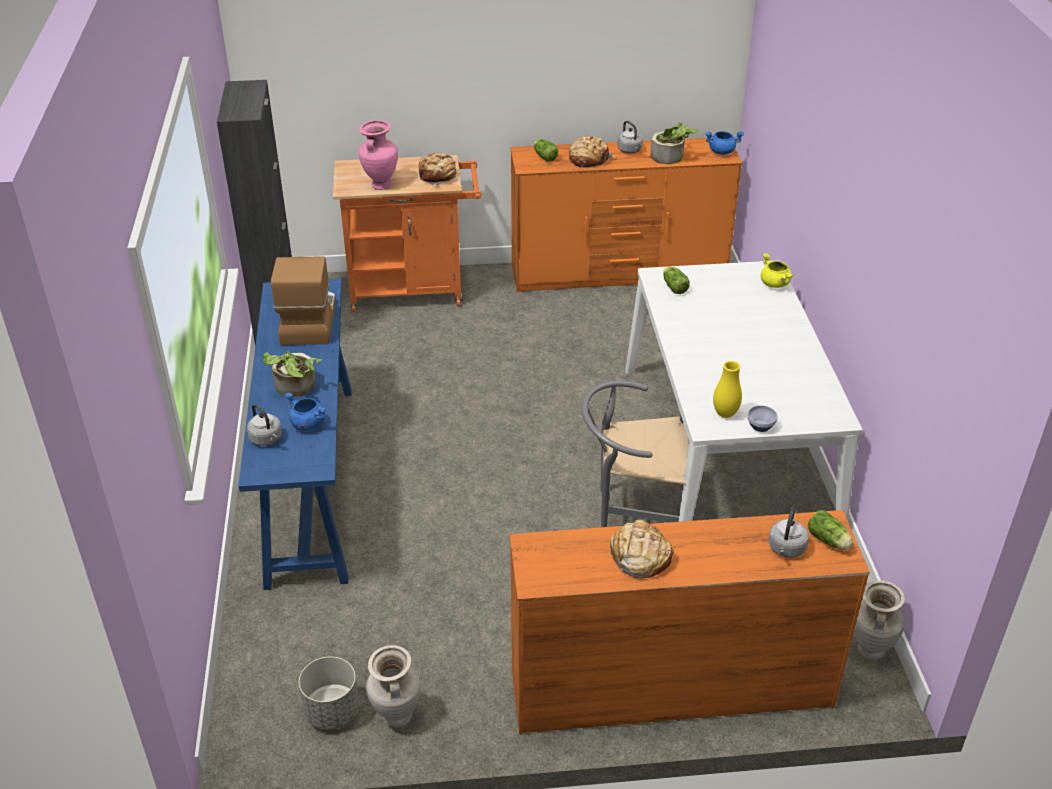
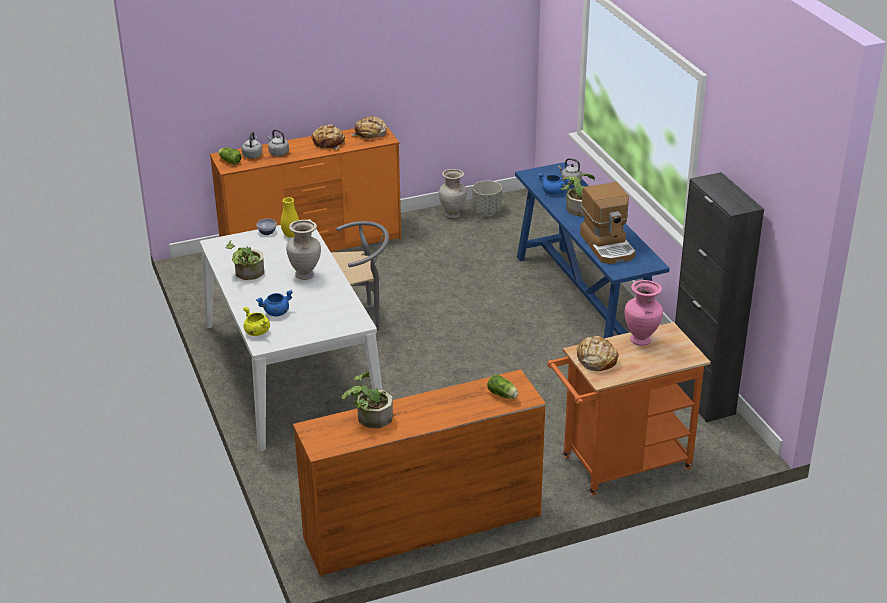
camera: 165 degrees right, 5 degrees down
bread [569,136,614,168] -> bread moved to [351,116,387,140]
grey kettle [617,121,643,154] -> grey kettle moved to [267,129,289,156]
lettuce [663,267,690,294] -> none
blue cooking pot [705,131,744,155] -> blue cooking pot moved to [256,290,293,316]
beige vase [854,580,905,661] -> beige vase moved to [286,220,321,280]
none -> potted plant [225,240,264,280]

